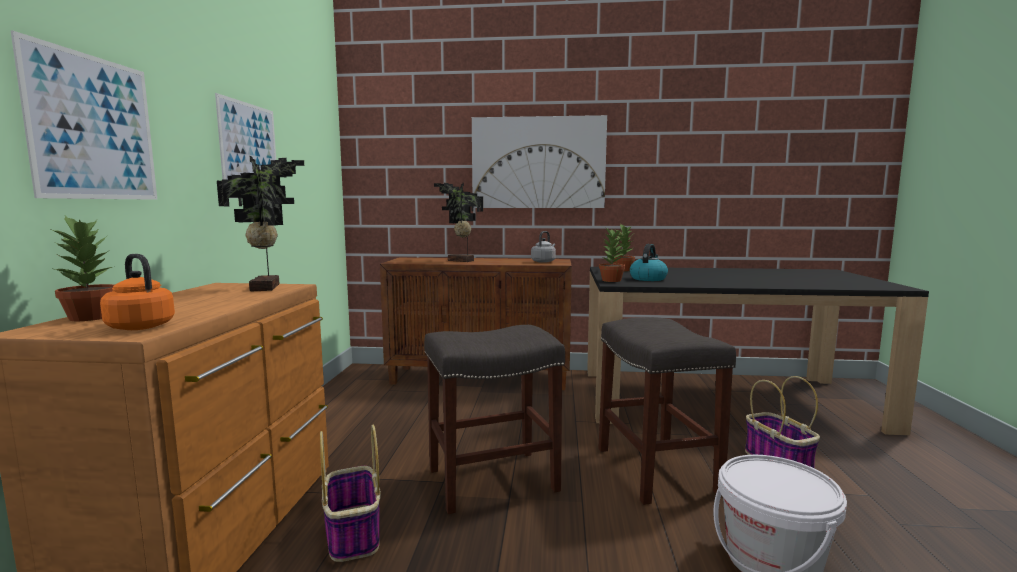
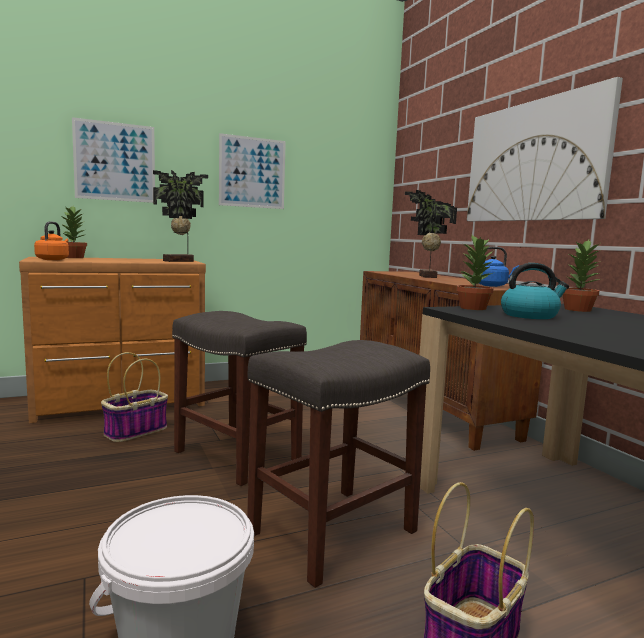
camera: 60 degrees right, 0 degrees up
grey kettle [531,231,556,263] -> blue kettle [479,246,519,287]

